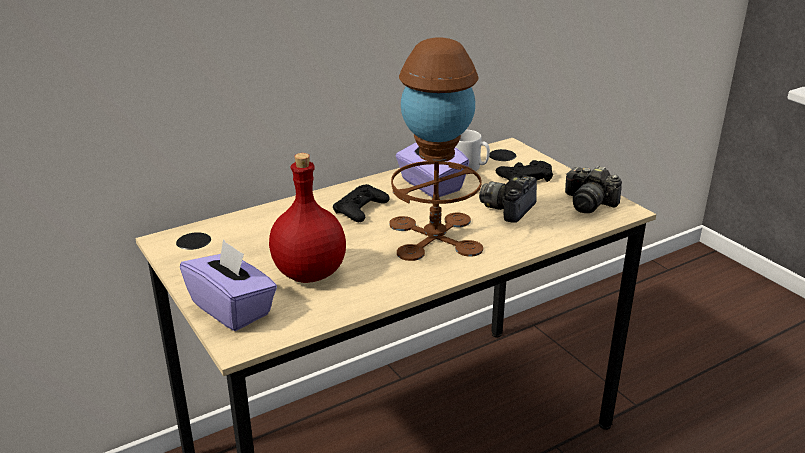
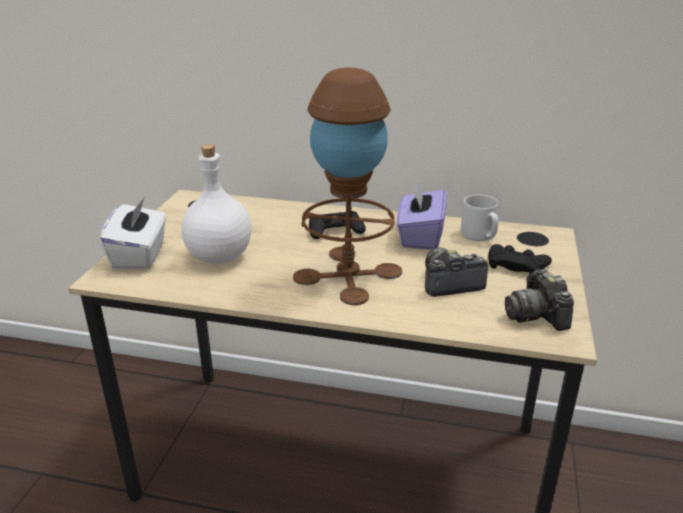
camera: 45 degrees right, 0 degrees up
purple tissue box [180,239,277,331] -> white tissue box [100,198,167,269]
red bottle [269,153,346,283] -> white bottle [182,144,251,264]

